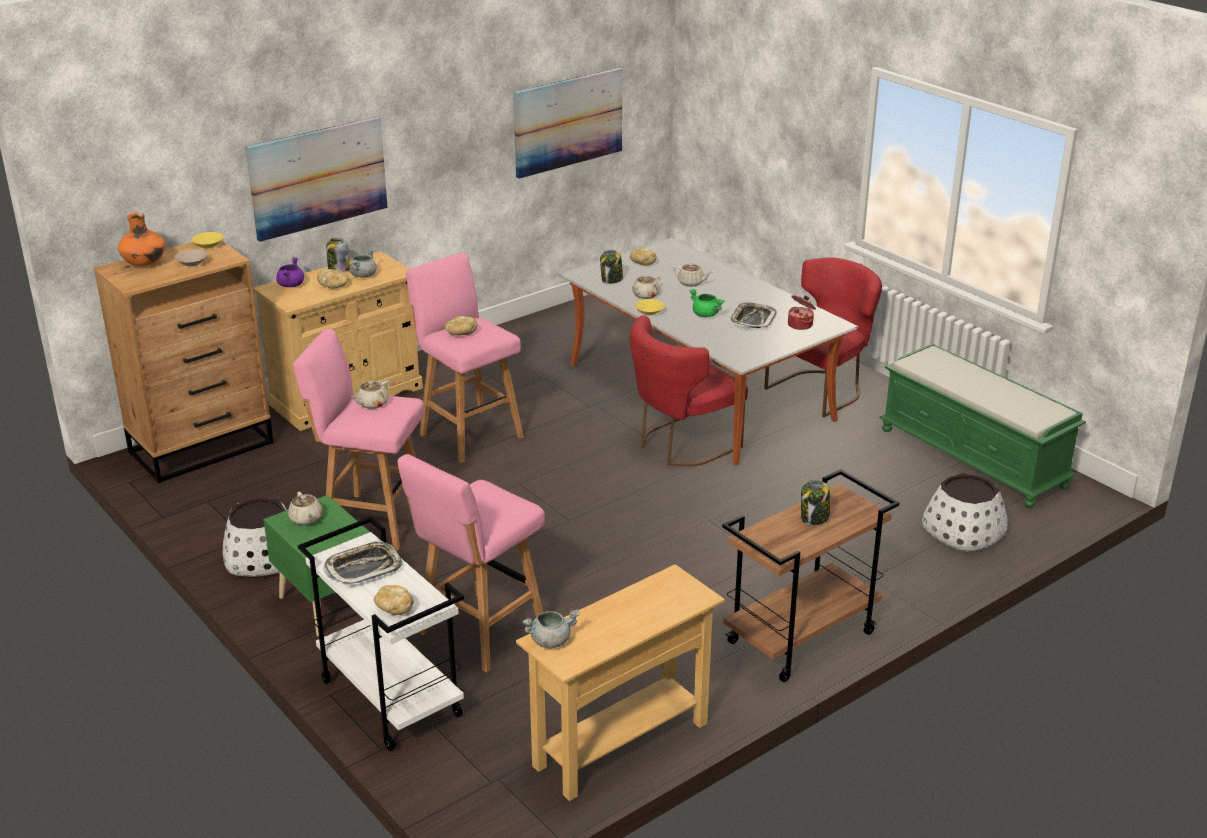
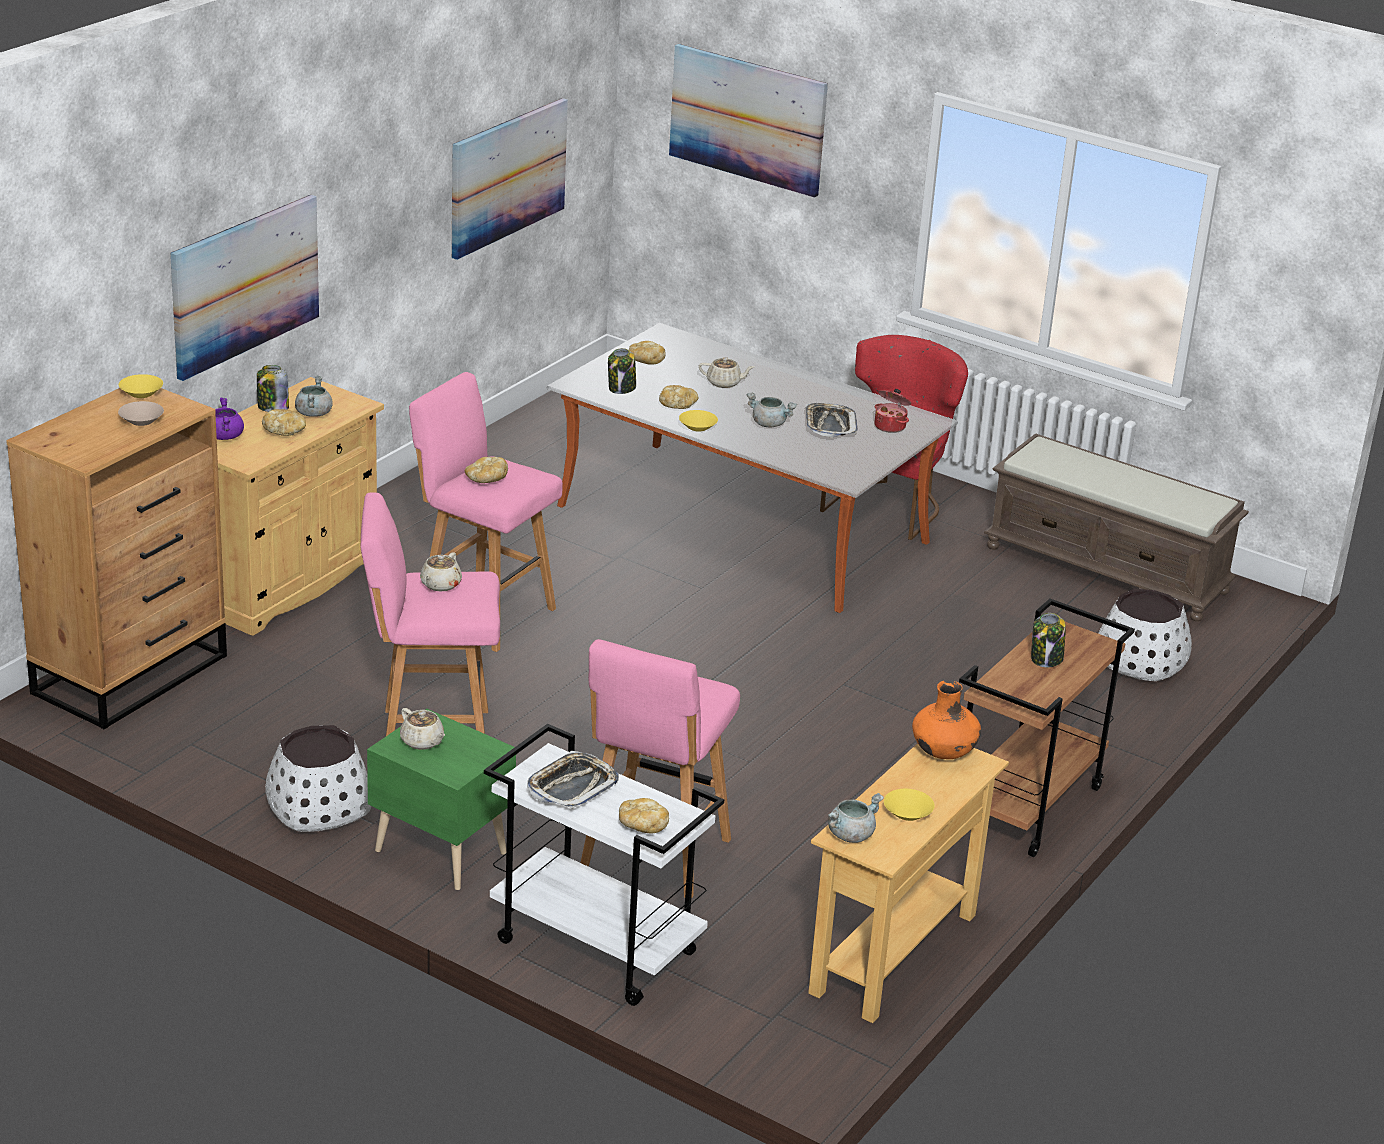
camera: 20 degrees left, 0 degrees up
orange vase [118,212,165,266] -> orange vase moved to [912,681,981,759]
red chair [630,315,748,466] -> none
beige teapot [631,275,660,299] -> bread [659,385,698,409]
green cooking pot [689,289,725,317] -> grey cooking pot [747,393,797,428]
green bench [879,344,1086,508] -> brown bench [984,433,1249,622]
none -> picture [669,44,828,198]
none -> yellow bowl [884,789,935,821]

